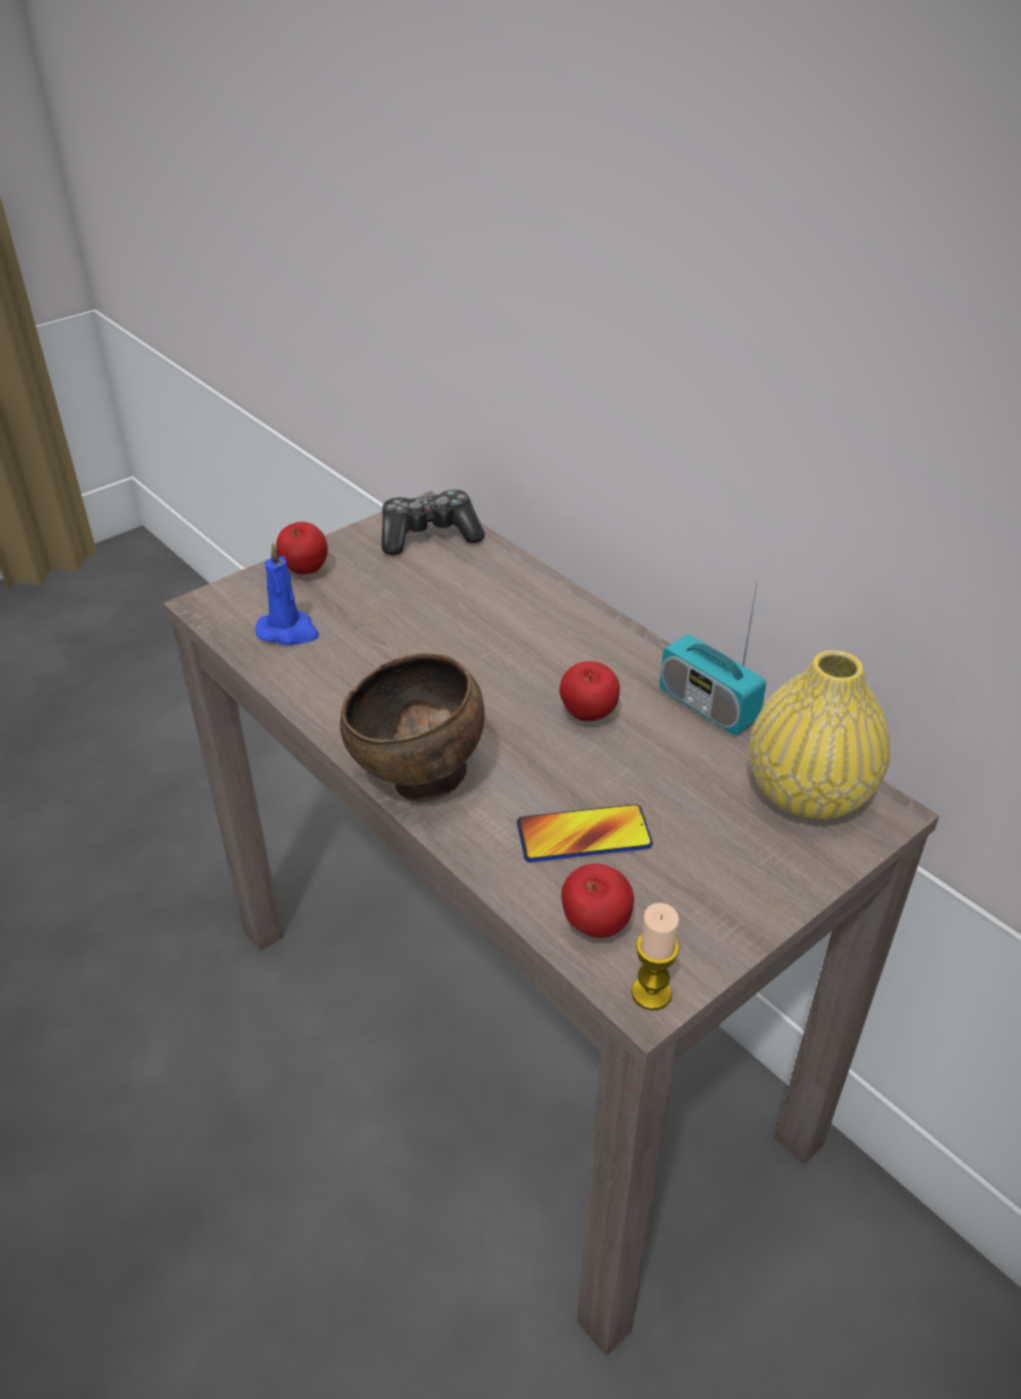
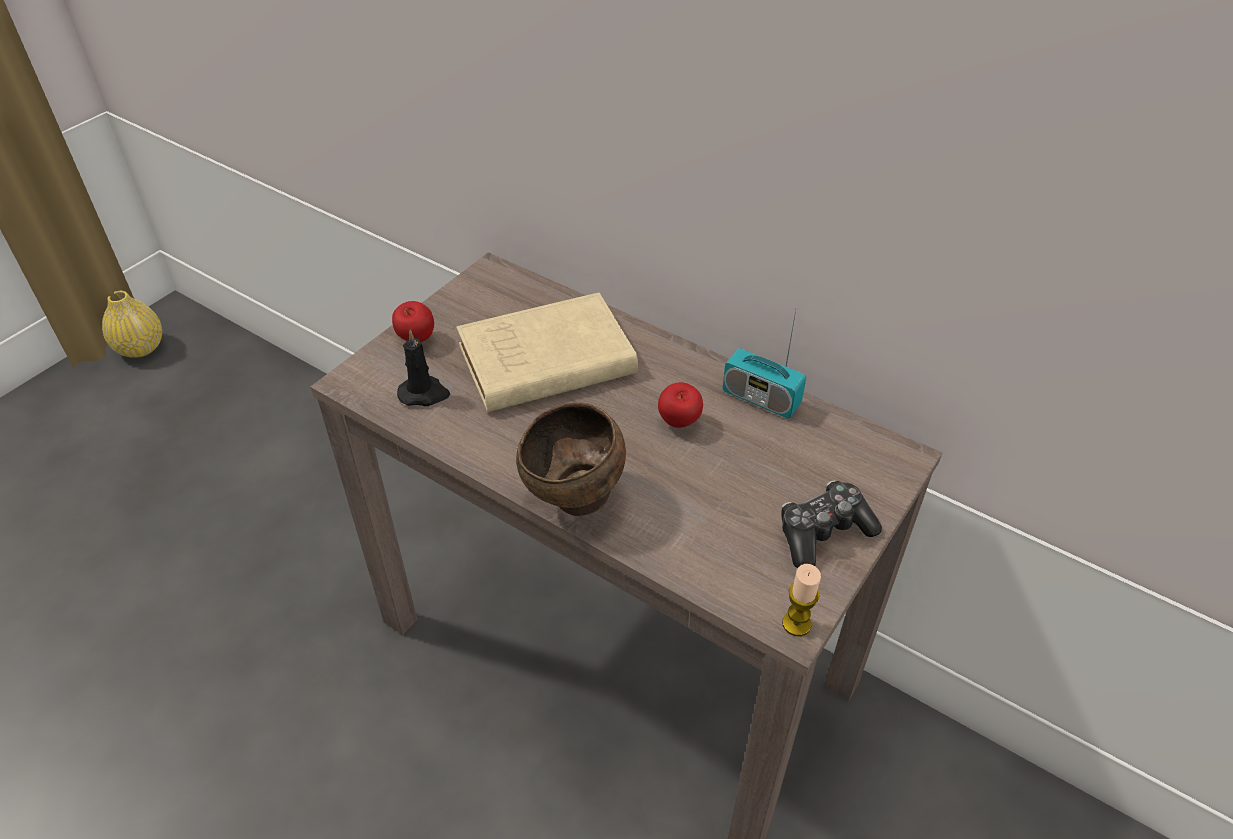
camera: 15 degrees left, 5 degrees up
blue candle [255,542,319,645] -> black candle [397,330,450,406]
game controller [382,490,485,555] -> game controller moved to [781,480,882,568]
phone [517,804,653,862] -> none
apple [561,864,634,938] -> none
yellow vase [750,650,890,820] -> yellow vase moved to [102,291,162,358]
none -> beige book [456,292,638,412]

